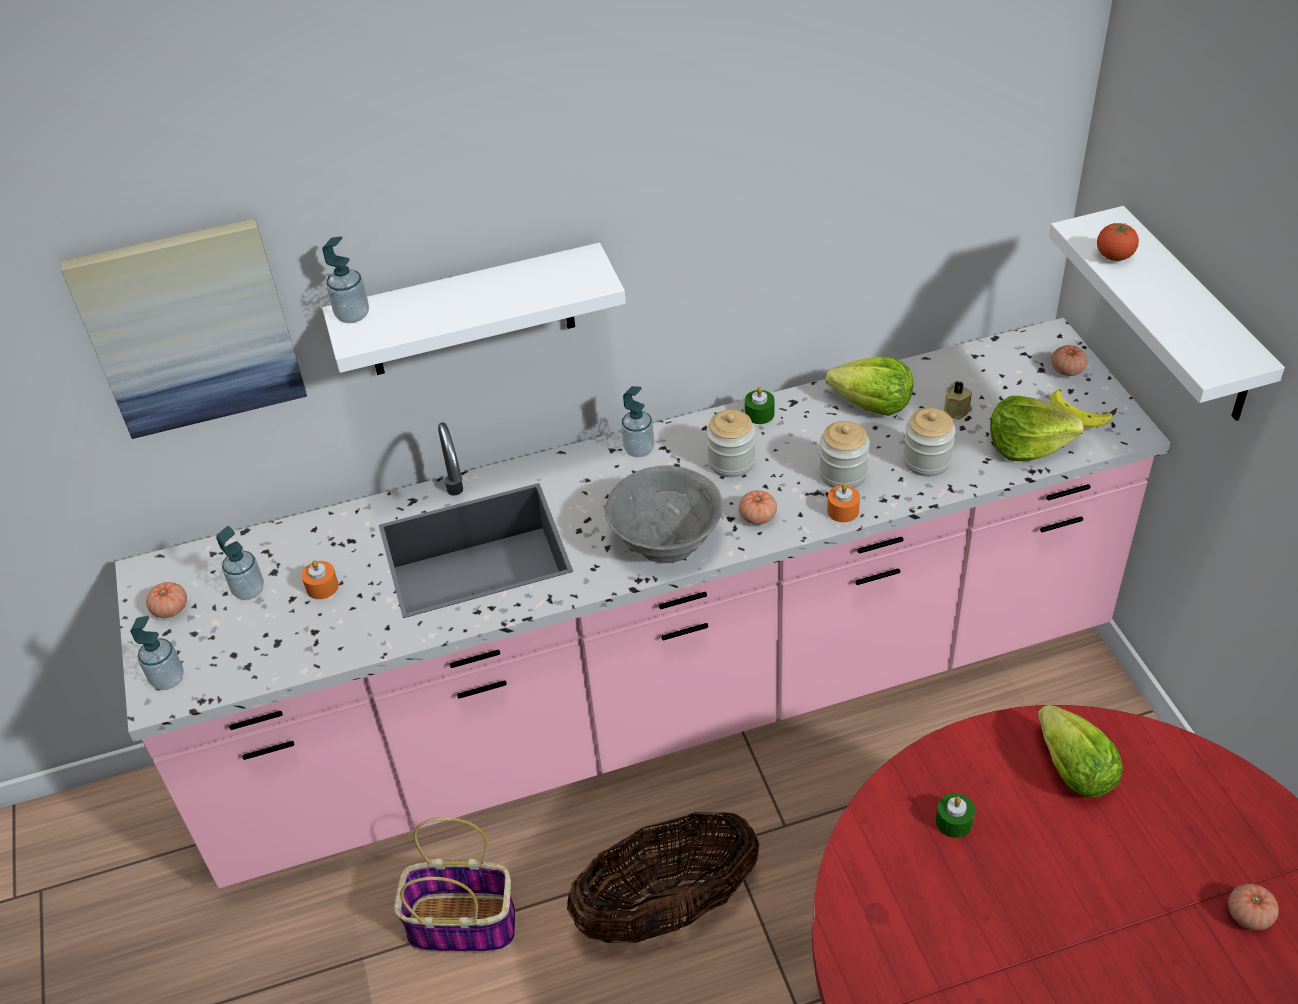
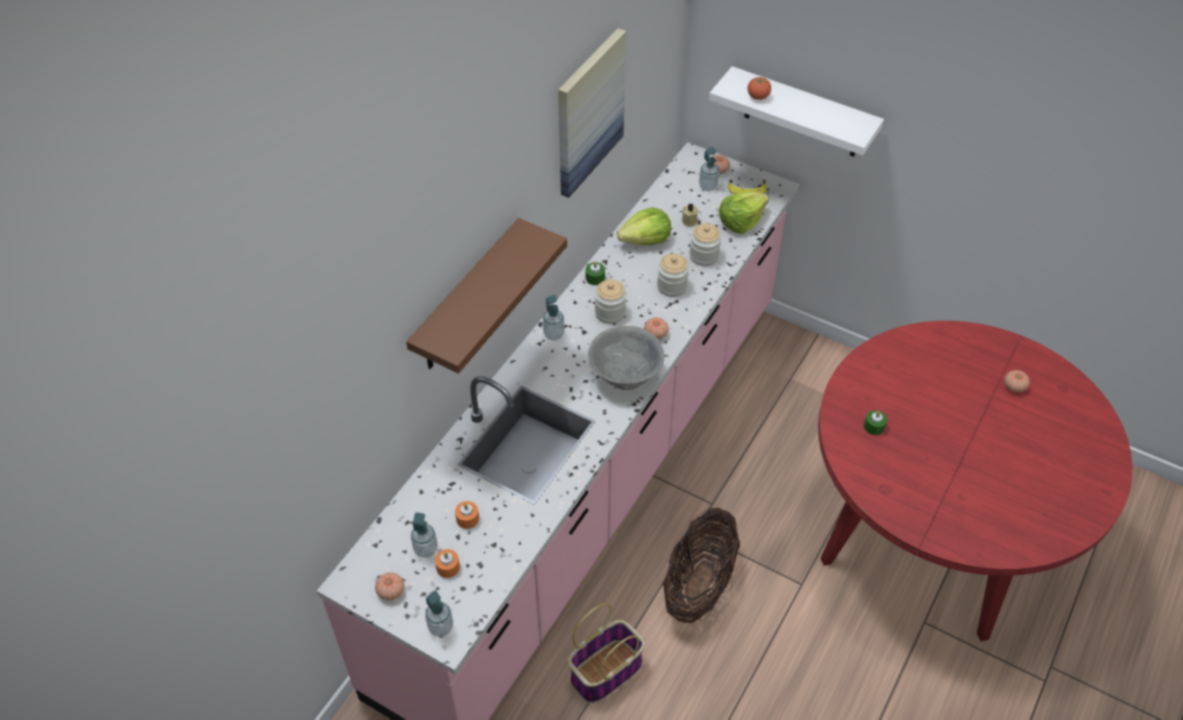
camera: 45 degrees left, 5 degrees up
picture [61,218,307,439] -> picture moved to [558,28,626,198]
soap dispenser [322,237,369,323] -> soap dispenser moved to [699,147,719,191]
white shelf [322,243,626,375] -> brown shelf [406,218,567,374]
orange candle [827,484,860,522] -> orange candle moved to [435,549,460,578]
lettuce [1038,705,1123,798] -> none

